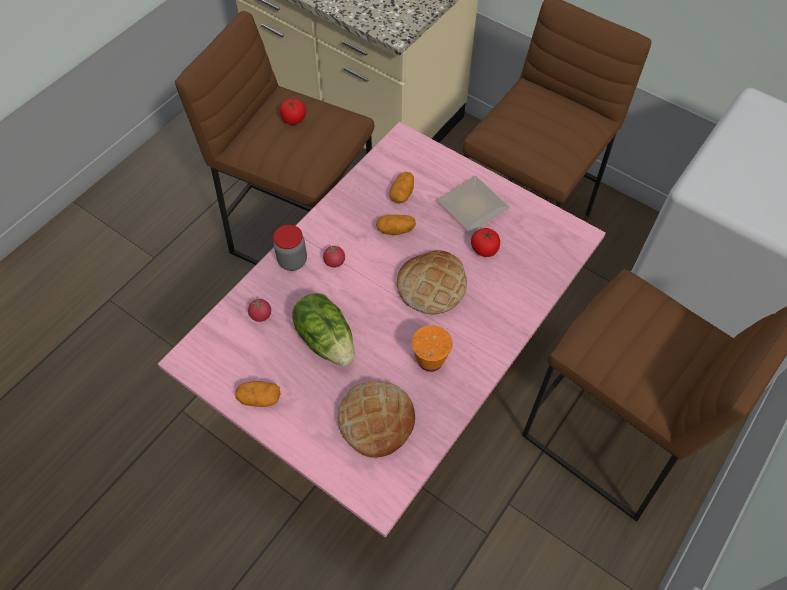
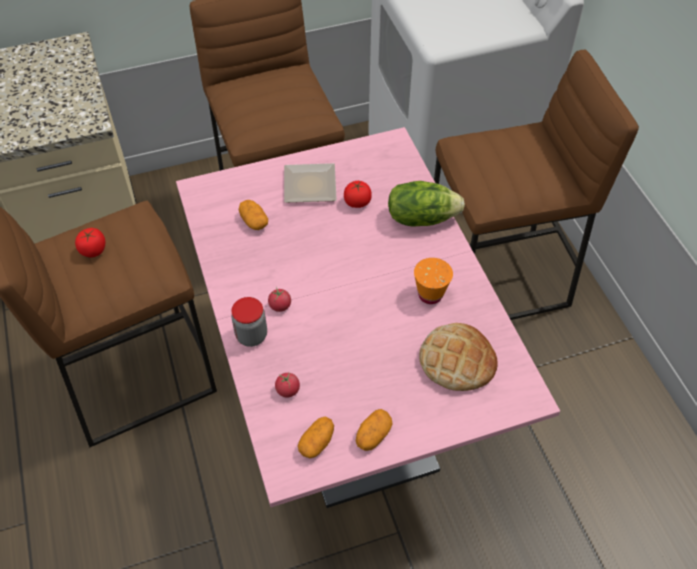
camera: 55 degrees left, 5 degrees down
lettuce [292,293,355,366] -> lettuce moved to [388,181,465,227]
potato [376,215,416,235] -> potato moved to [298,416,334,458]
bread [397,250,467,314] -> none

